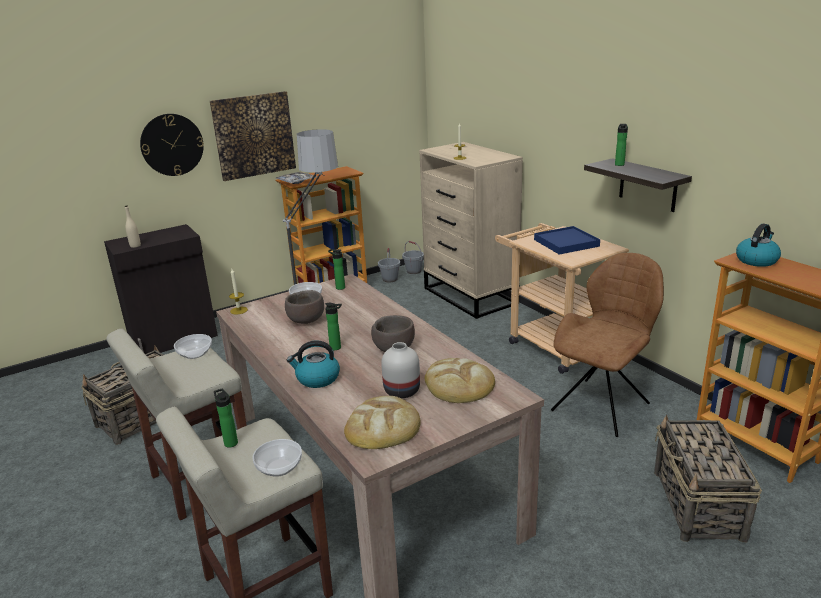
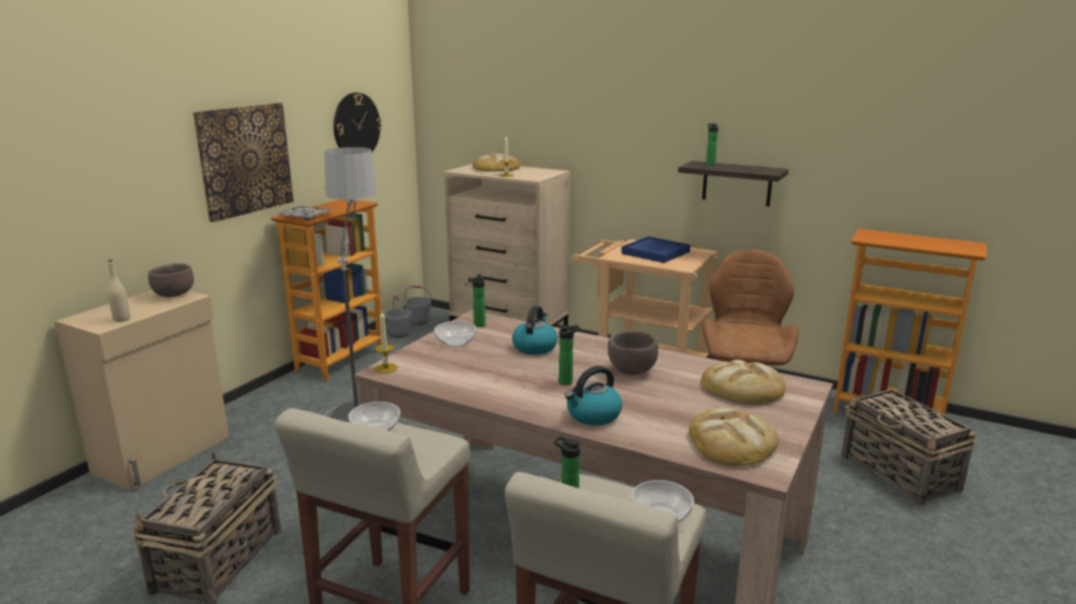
camera: 30 degrees left, 5 degrees down
black cabinet [104,224,218,354] -> beige cabinet [54,290,229,491]
wall clock [140,114,204,176] -> wall clock moved to [333,93,382,152]
brown bowl [285,290,324,324] -> brown bowl moved to [148,263,194,297]
white vase [381,342,420,398] -> none
kettle [736,224,781,267] -> kettle moved to [512,306,558,355]
none -> bread [473,153,520,172]

